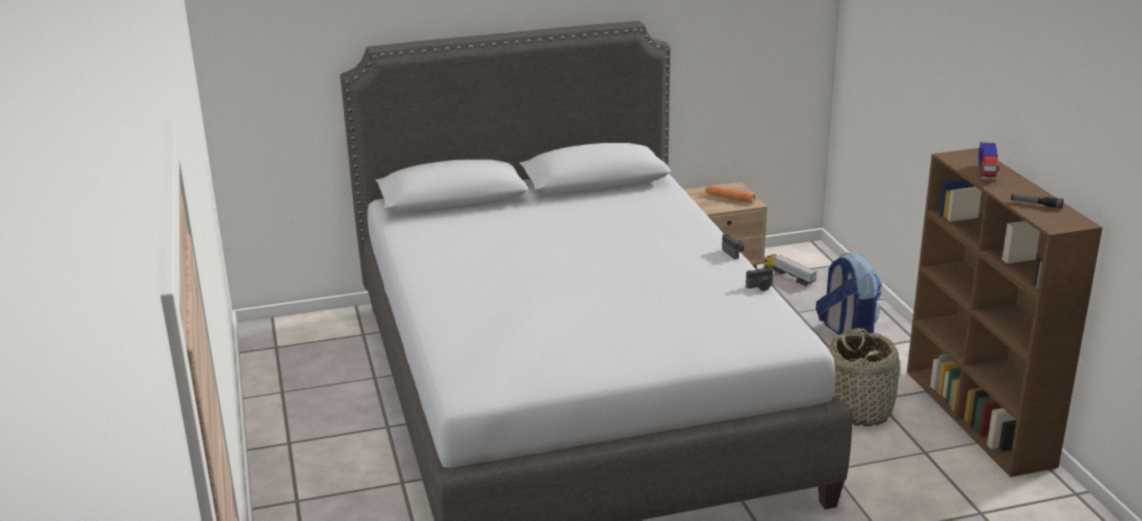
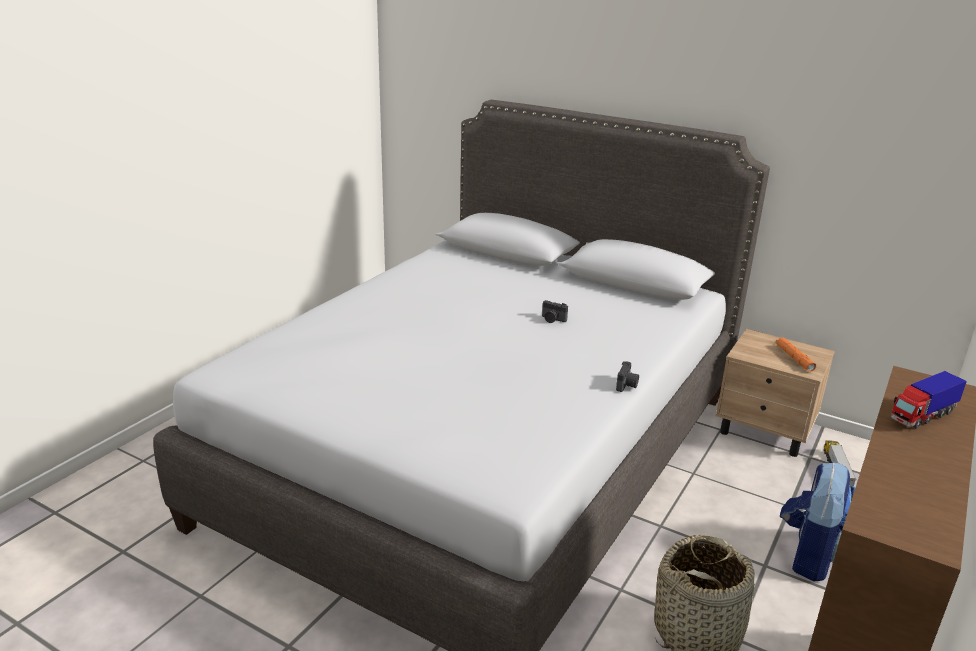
camera: 45 degrees right, 0 degrees up
camera [746,266,773,291] -> camera moved to [542,300,568,323]
flashlight [1011,194,1064,209] -> none

